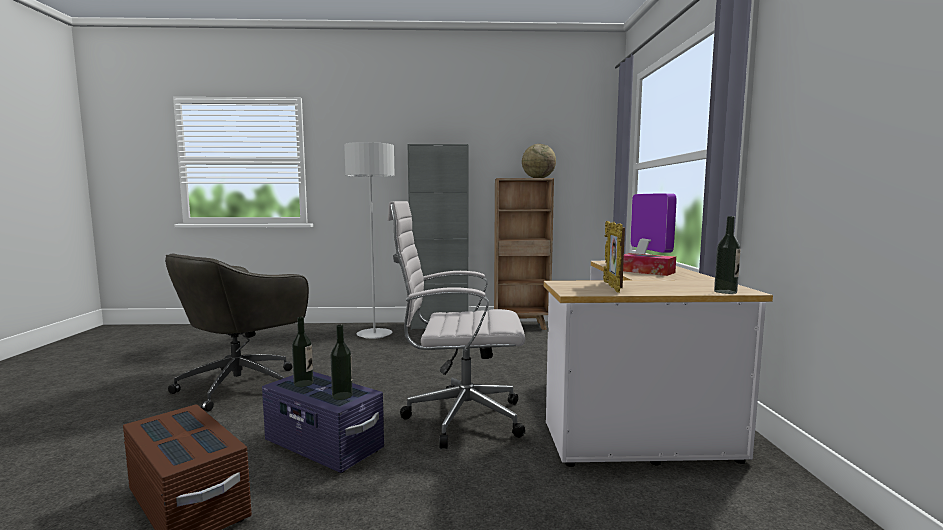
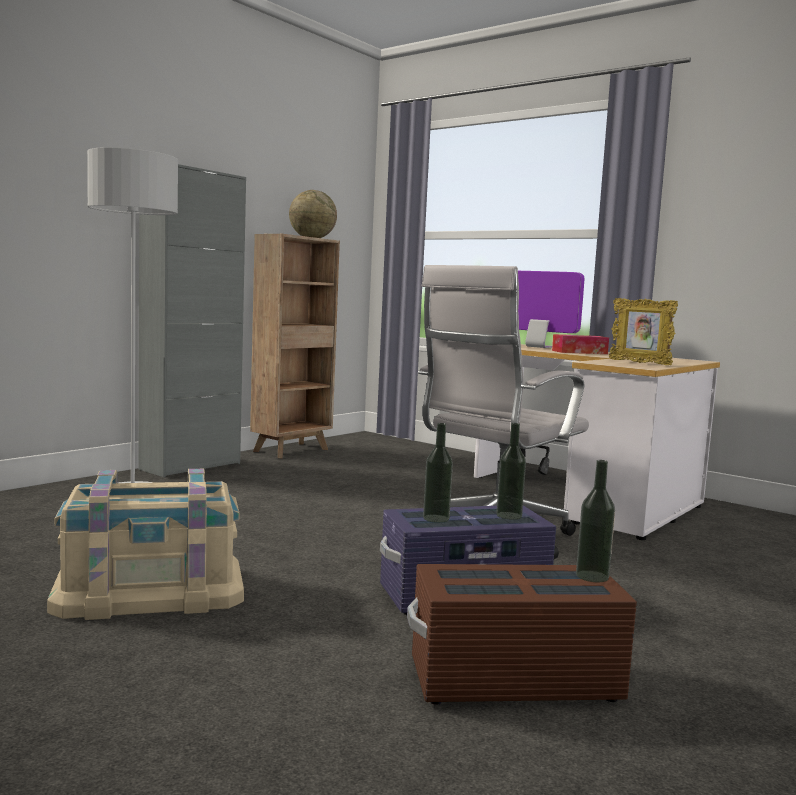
camera: 50 degrees left, 0 degrees up
grey office chair [165,253,309,411] -> beige storage box [47,469,244,620]
bottle [714,216,741,294] -> bottle moved to [576,460,615,582]

